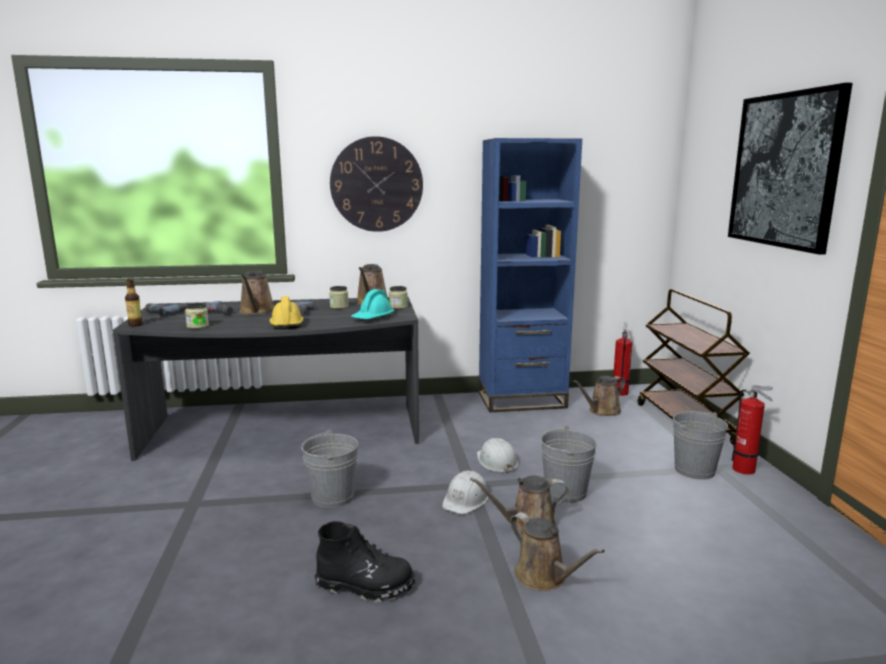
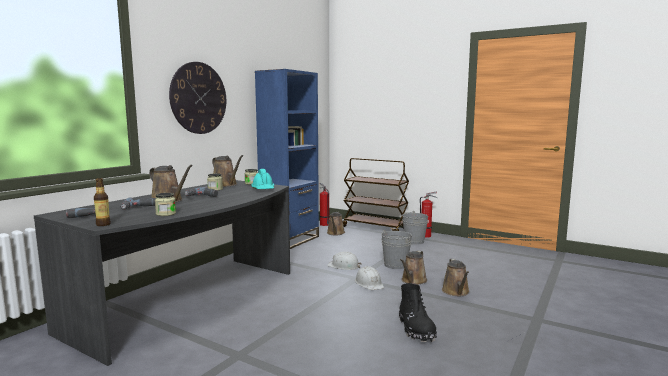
camera: 50 degrees left, 5 degrees down
yellow hard hat [269,296,304,329] -> none
grey bucket [301,430,358,508] -> none
black boot [315,521,415,602] -> black boot turned 120 degrees clockwise [399,283,437,342]
brown watering can [510,512,605,591] -> brown watering can turned 90 degrees clockwise [442,259,470,296]
picture [728,83,853,255] -> none

